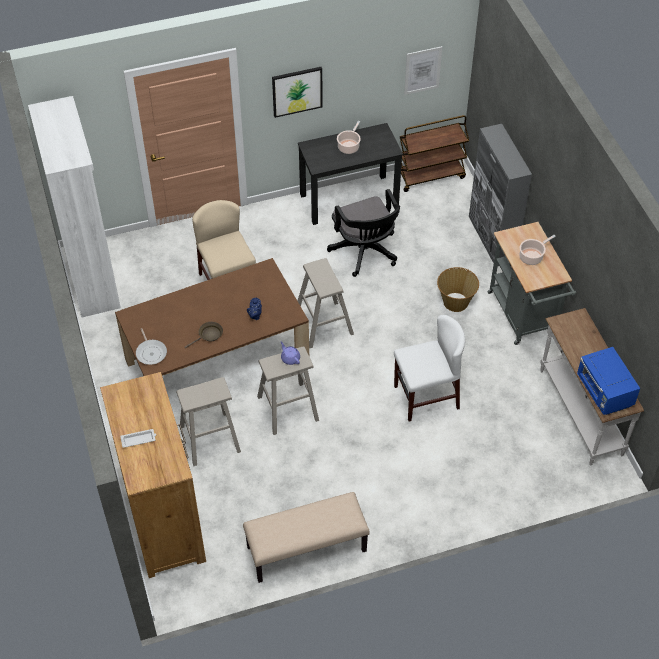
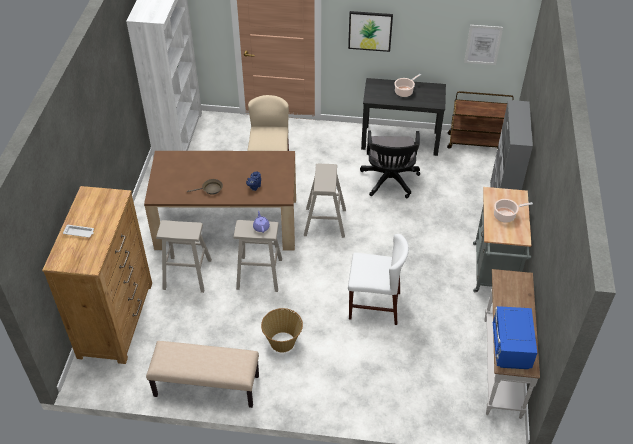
camera: 25 degrees right, 5 degrees down
frying pan [136,328,167,365] -> none
basket [437,267,479,312] -> basket moved to [261,308,303,352]

